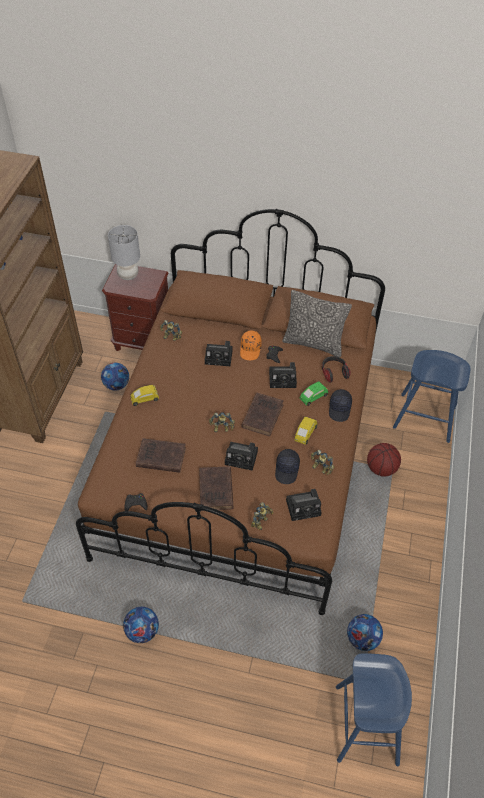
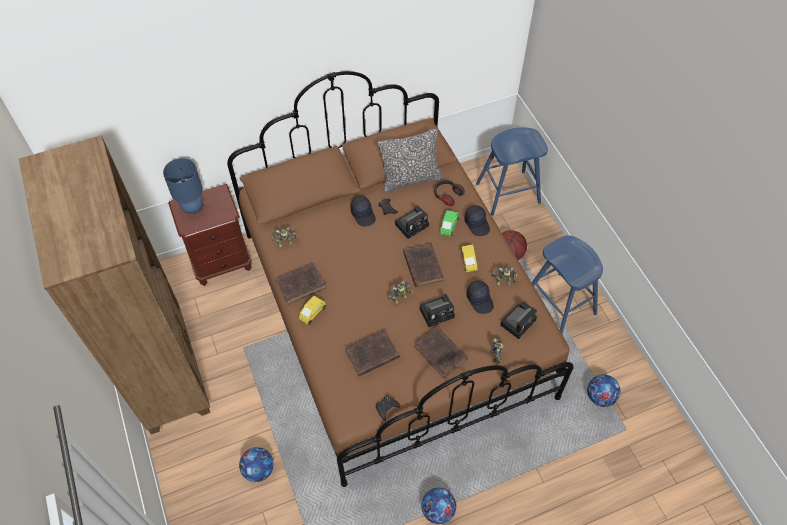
camera: 35 degrees left, 5 degrees up
football [101,363,129,390] -> football moved to [239,447,274,482]
grey table lamp [108,225,140,280] -> blue table lamp [163,158,203,214]
camera [205,341,233,366] -> none
orange cap [240,331,262,360] -> black cap [350,196,376,226]
blue stool [336,653,412,766] -> blue stool moved to [532,235,603,334]
none -> brown book [275,263,326,305]

